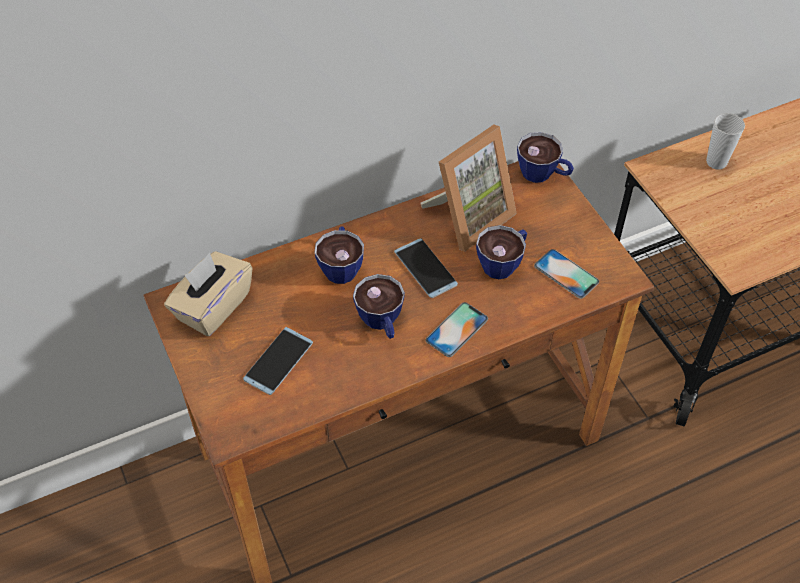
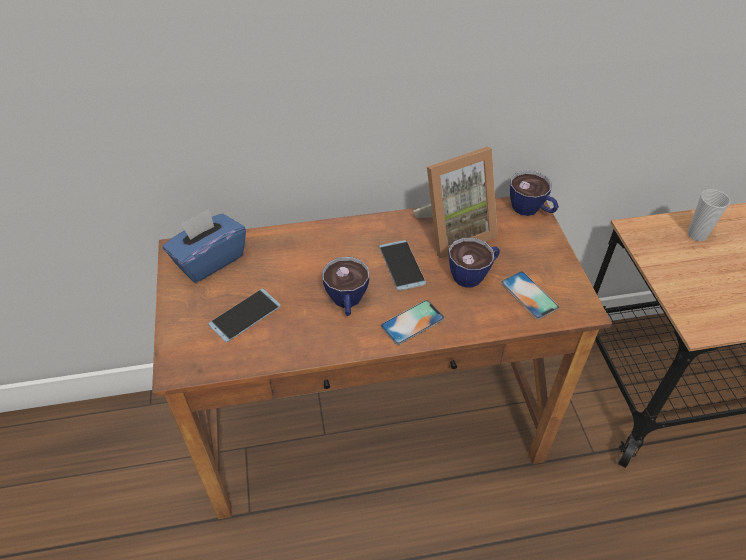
camera: 15 degrees right, 5 degrees down
beige tissue box [164,251,252,336] -> blue tissue box [163,209,246,283]
cup [315,226,364,284] -> none

